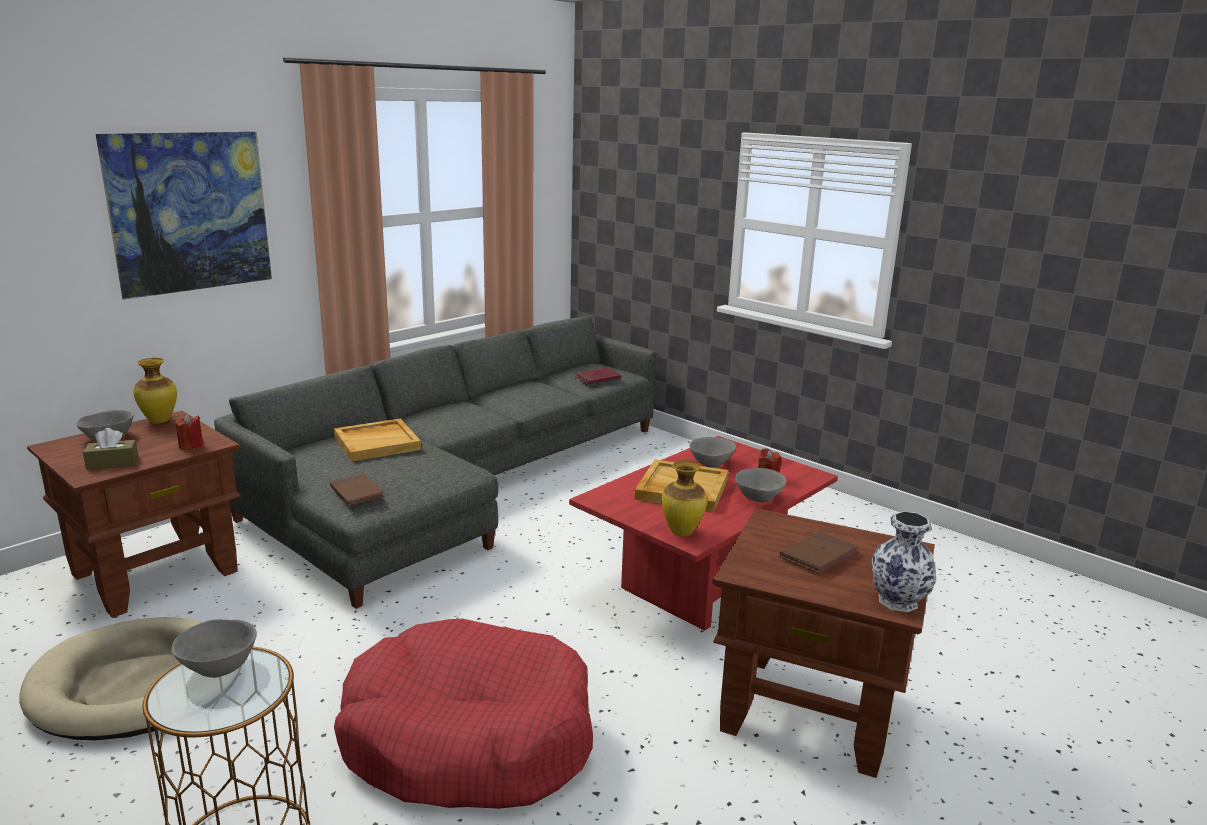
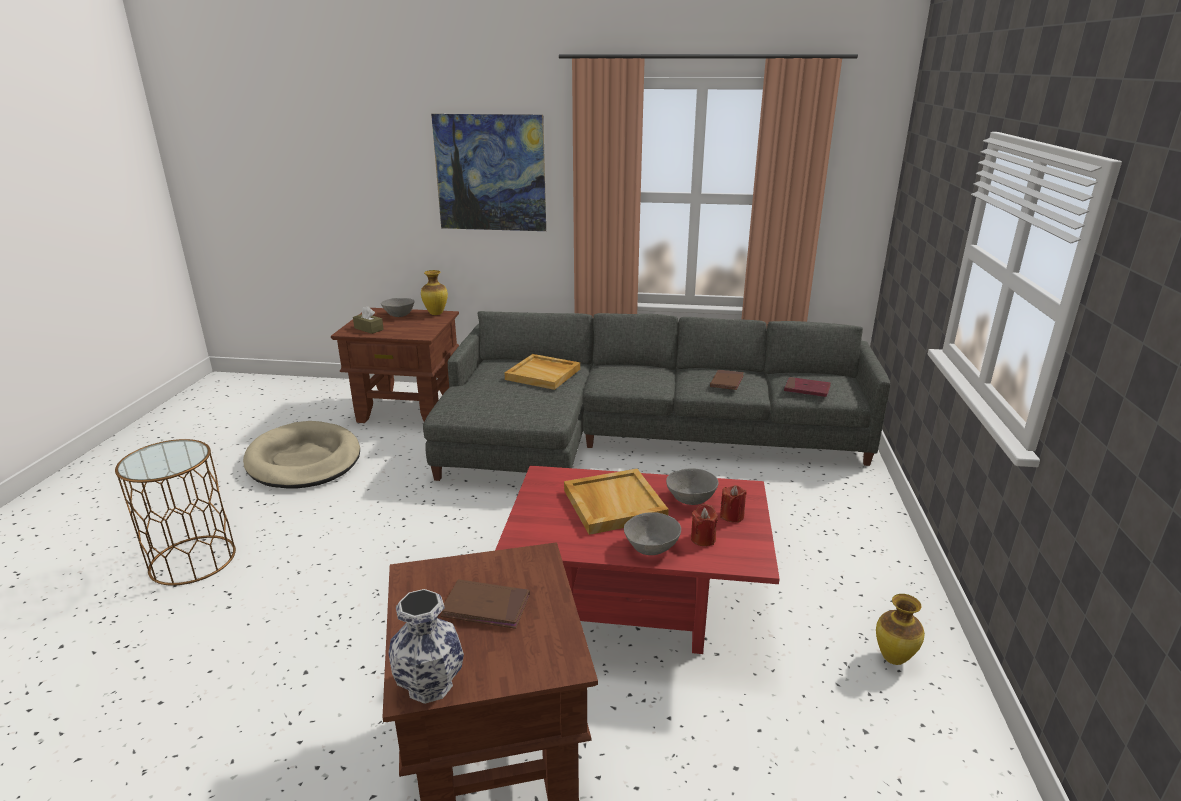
camera: 55 degrees right, 5 degrees up
grey bowl [172,619,257,678] -> none
red candle [175,414,204,450] -> red candle moved to [720,485,747,523]
brown book [330,474,384,506] -> brown book moved to [710,370,744,390]
red dog bed [334,619,593,809] -> none
vase [661,460,707,537] -> vase moved to [876,594,924,665]

